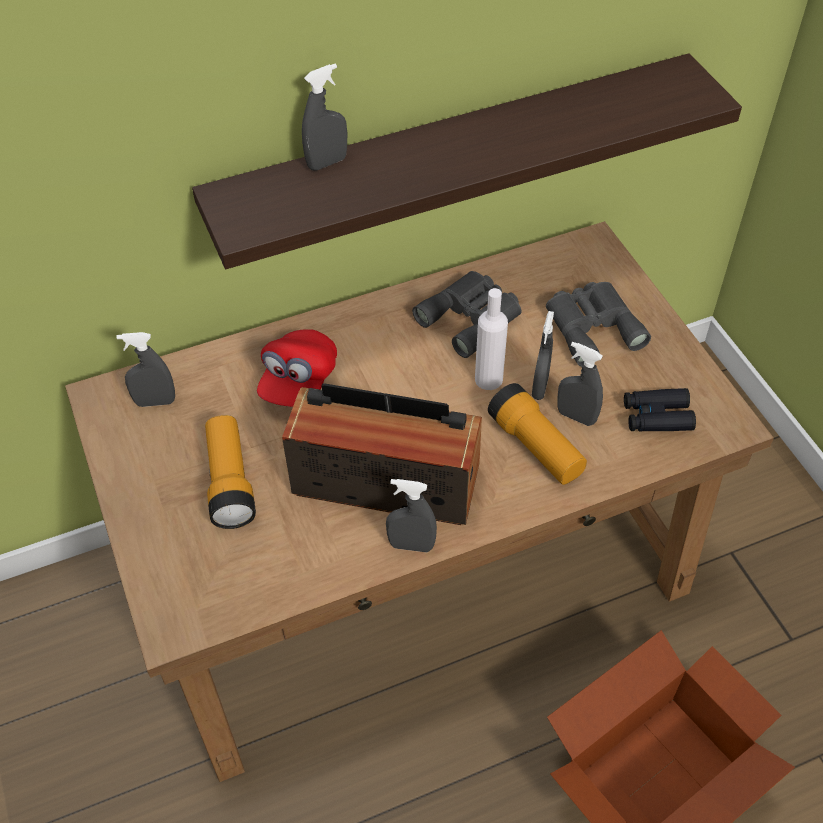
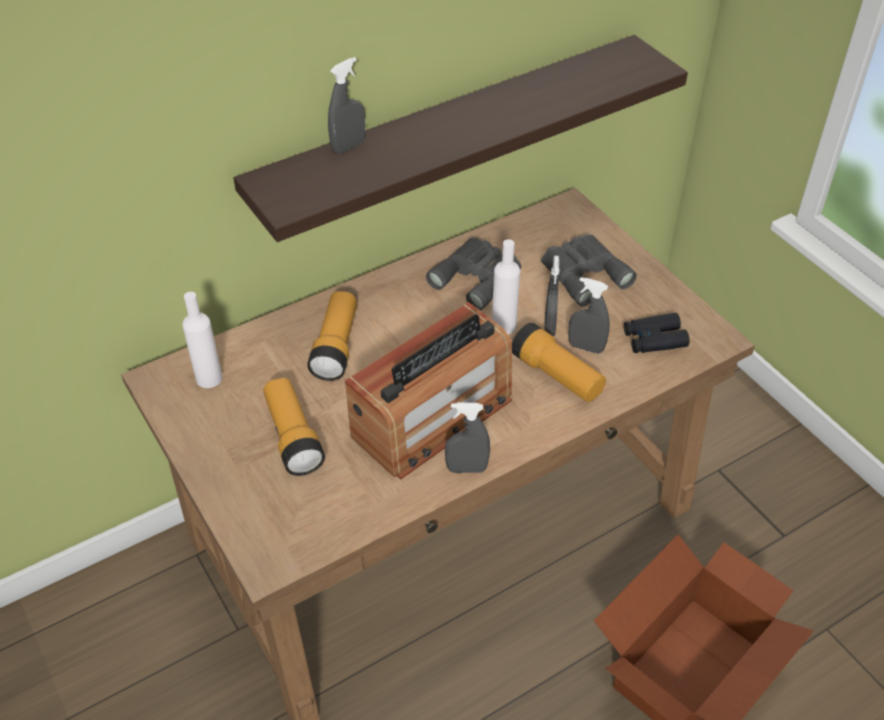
camera: 10 degrees left, 5 degrees down
grey spray bottle [116,332,175,407] -> white bottle [182,292,222,388]
red cap [257,329,337,407] -> flashlight [307,291,357,381]
radio [282,384,482,525] -> radio turned 135 degrees clockwise [345,302,512,479]

